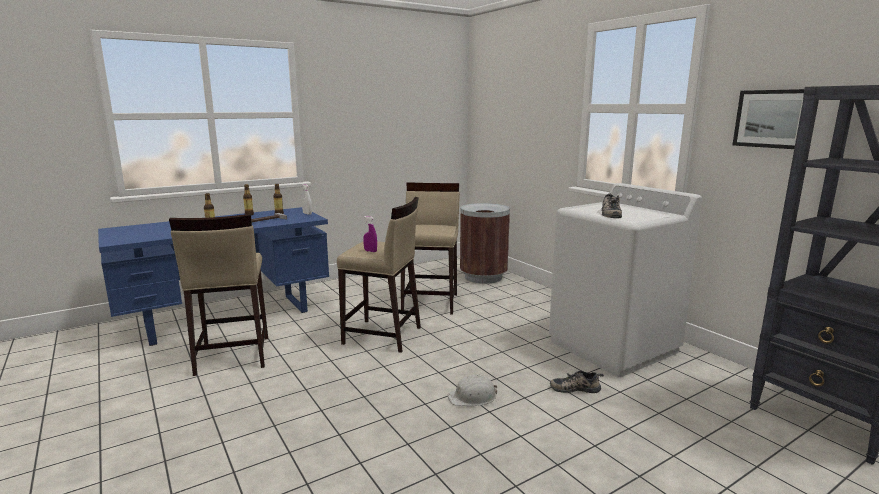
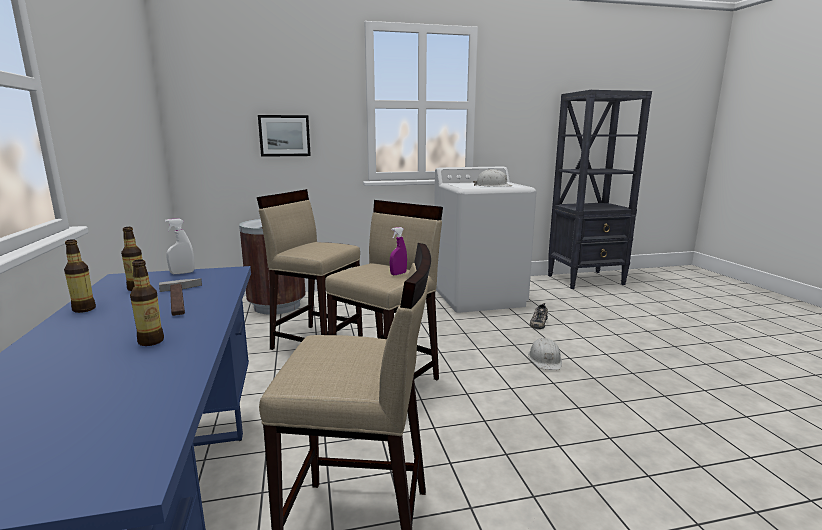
camera: 70 degrees left, 0 degrees up
shoe [601,193,622,218] -> white hard hat [473,169,513,187]
picture [733,89,804,149] -> picture moved to [258,115,311,157]

